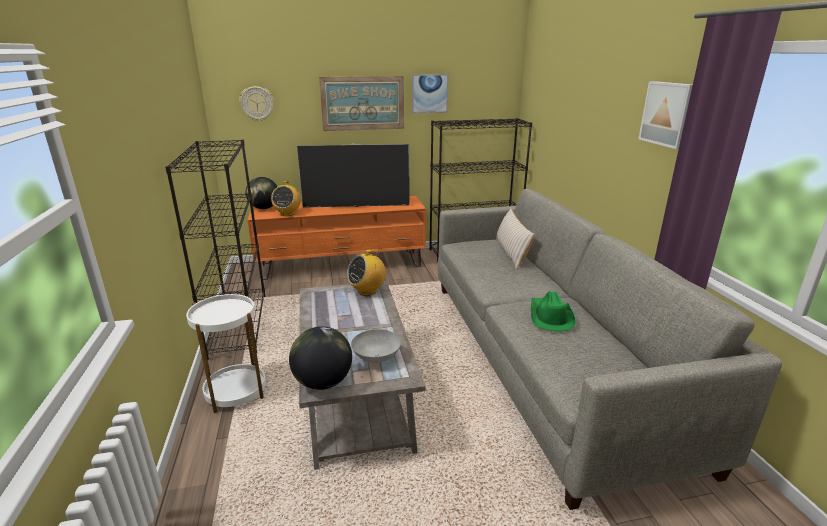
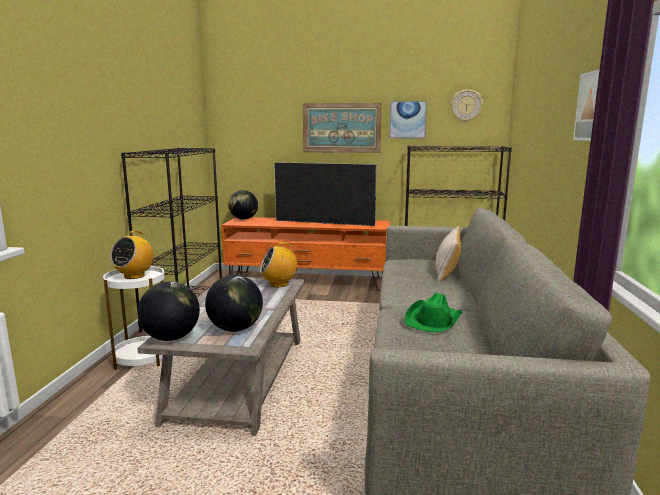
camera: 20 degrees right, 10 degrees down
wall clock [239,86,274,121] -> wall clock moved to [451,89,483,122]
radio [271,181,301,216] -> radio moved to [110,231,154,279]
grey bowl [351,329,401,363] -> globe [205,275,263,332]

